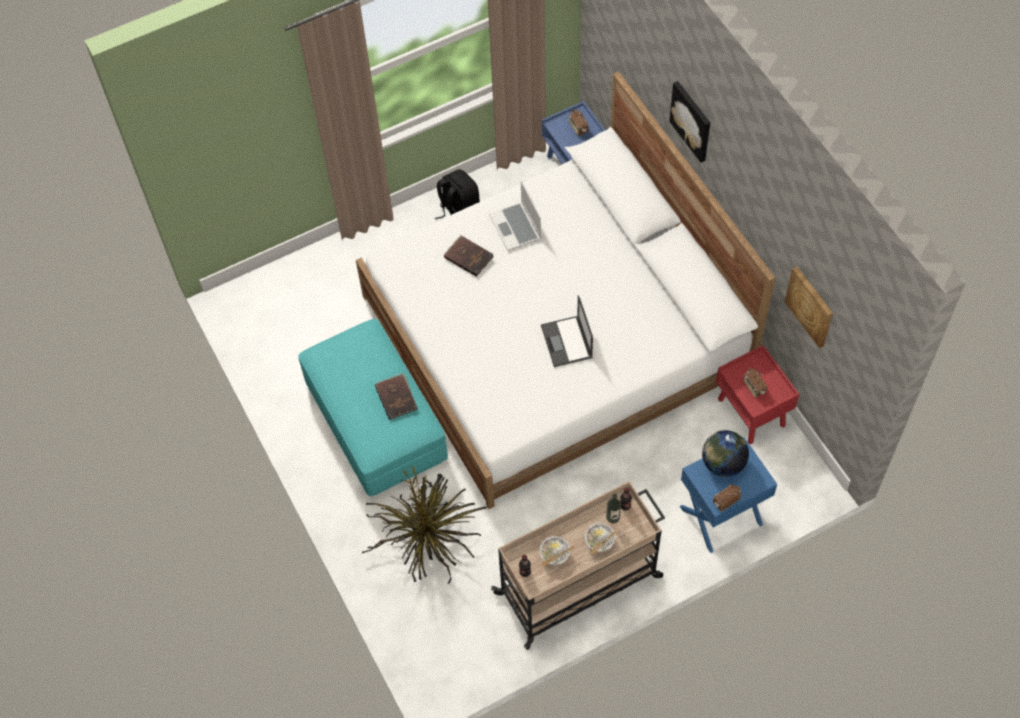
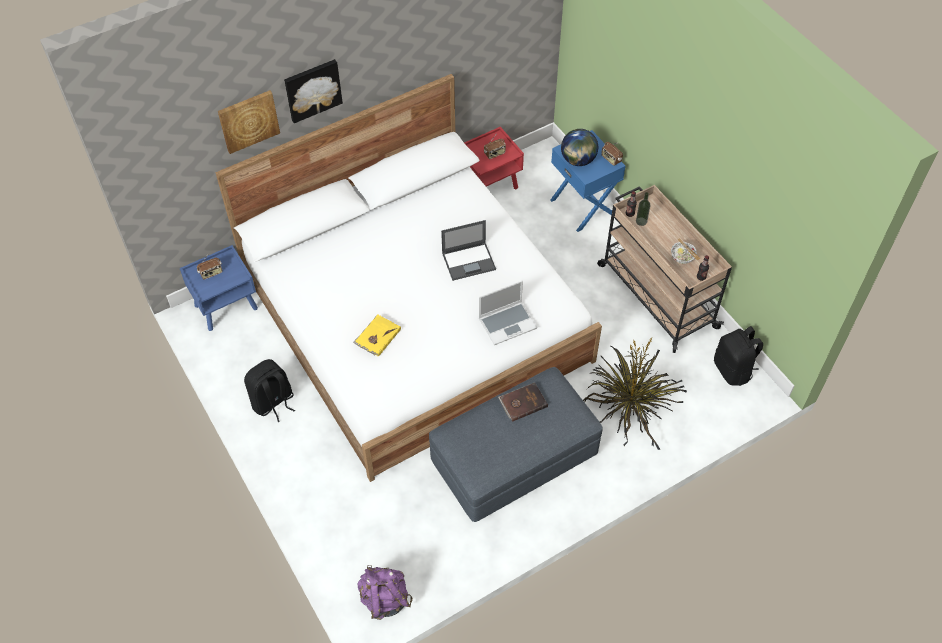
camera: 95 degrees left, 5 degrees down
turquoise ottoman [298,319,448,496] -> grey ottoman [429,367,603,522]
brown book [444,235,494,277] -> yellow book [353,315,401,357]
laptop [489,181,541,251] -> laptop moved to [479,281,537,345]
bowl [585,523,619,555] -> none
picture [785,266,833,348] -> picture moved to [218,90,280,154]
none -> purple backpack [357,565,413,620]
none -> black backpack [714,326,763,386]

